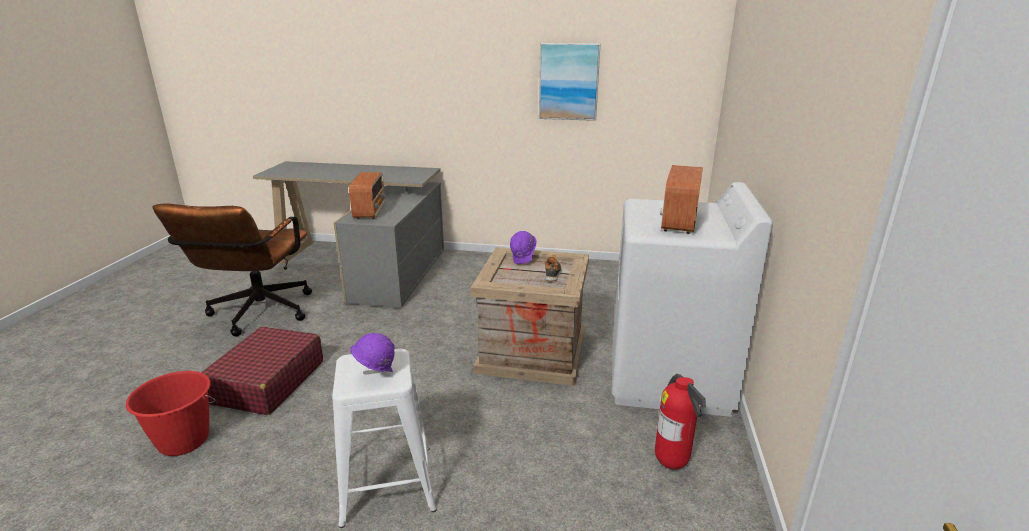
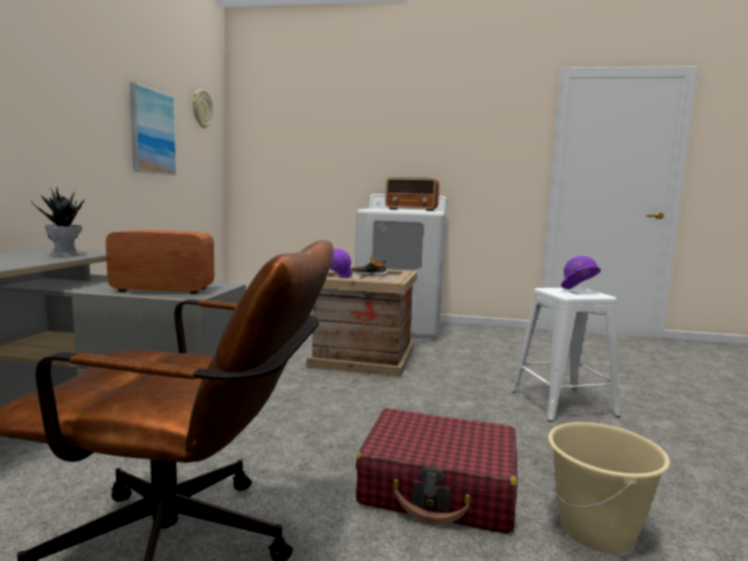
camera: 90 degrees left, 15 degrees down
red bucket [126,371,216,456] -> beige bucket [548,422,670,553]
fire extinguisher [655,374,706,469] -> none
none -> potted plant [31,187,85,256]
none -> wall clock [193,89,213,128]

